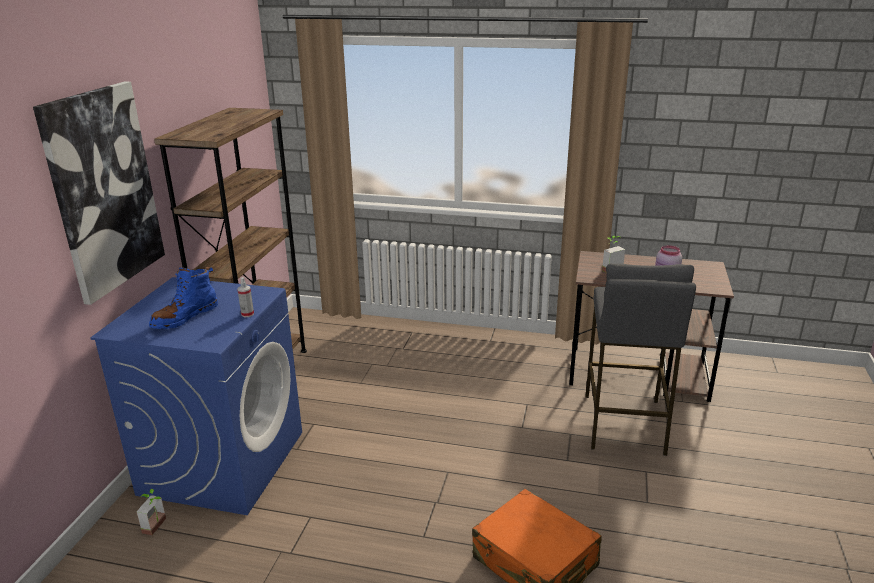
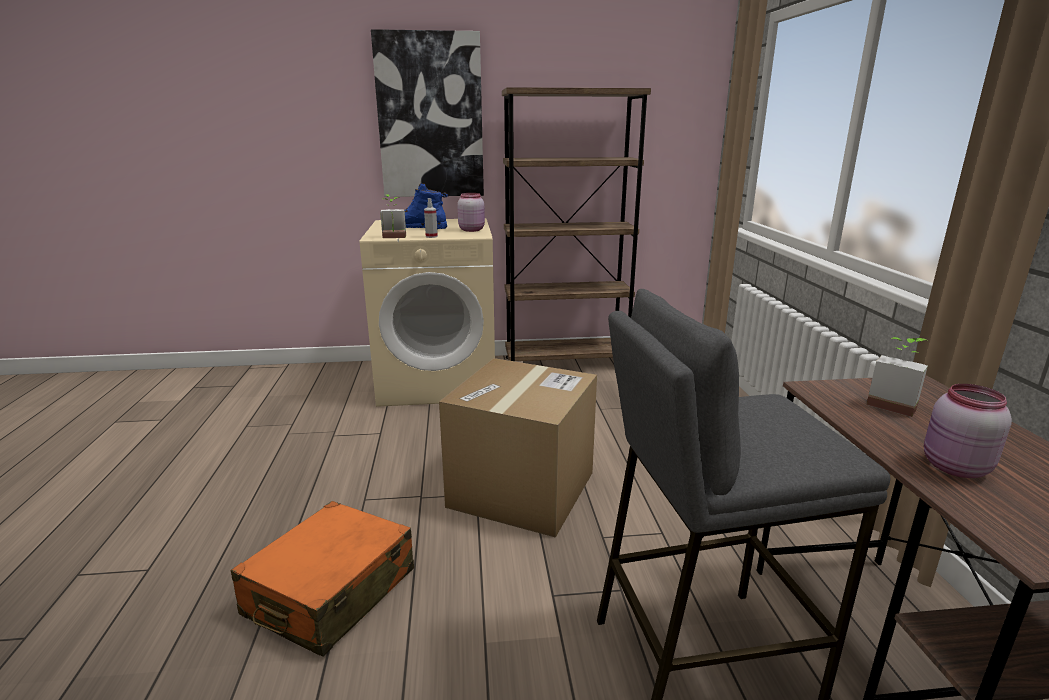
camera: 70 degrees right, 5 degrees down
blue washing machine [90,277,302,515] -> beige washing machine [360,218,495,407]
potted plant [137,489,166,535] -> potted plant moved to [380,194,406,238]
none -> cardboard box [439,358,597,538]
none -> pink jar [457,193,485,232]

